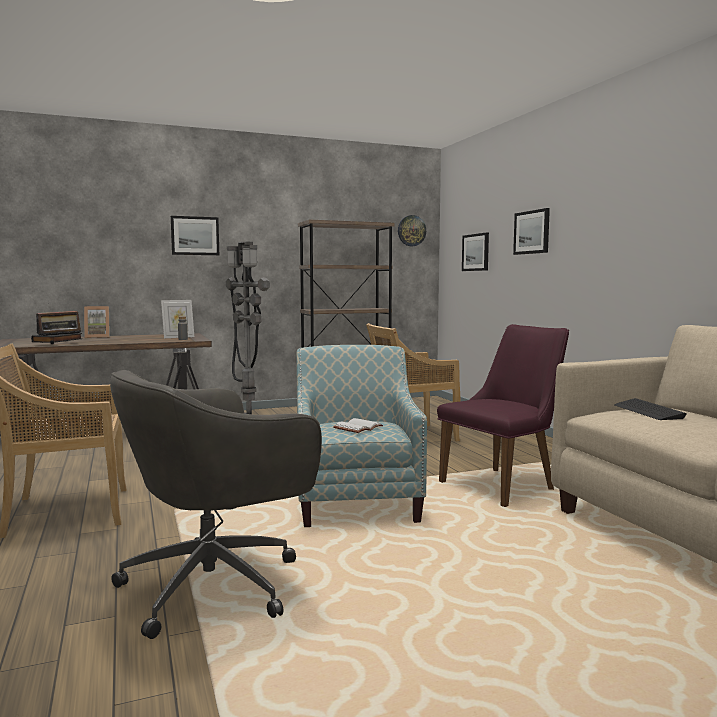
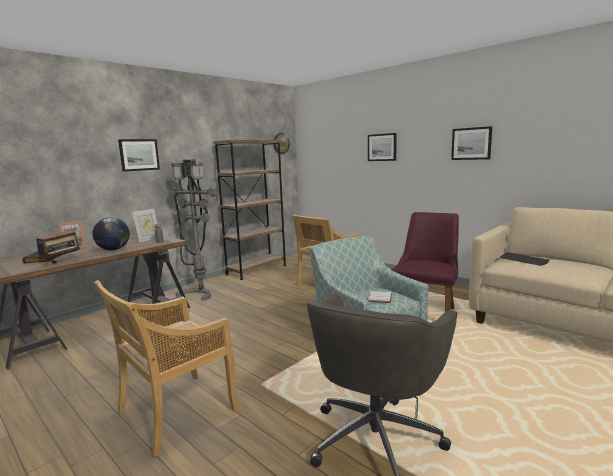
camera: 25 degrees left, 5 degrees up
picture [462,233,489,271] -> picture moved to [451,126,492,160]
none -> globe [92,217,130,250]

